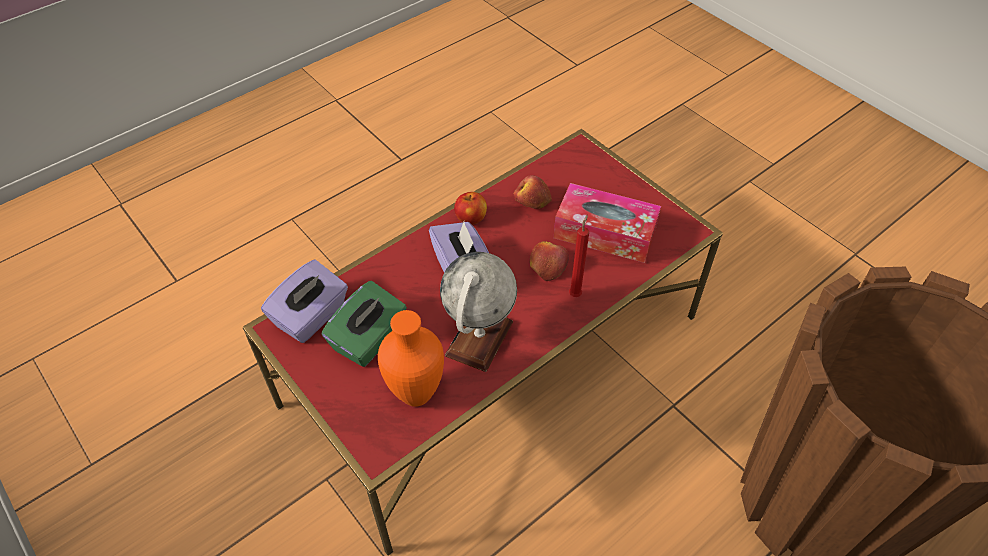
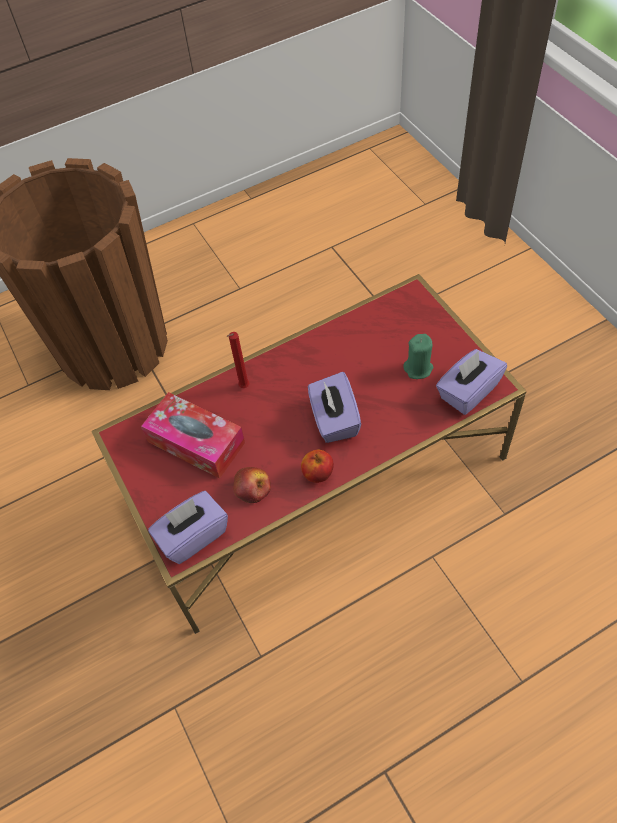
camera: 165 degrees left, 5 degrees up
green tissue box [322,281,407,367] -> green candle [403,334,433,379]
orange vase [378,310,444,407] -> none
globe [440,252,517,372] -> none
apple [529,241,569,281] -> none
none -> purple tissue box [148,491,228,564]

